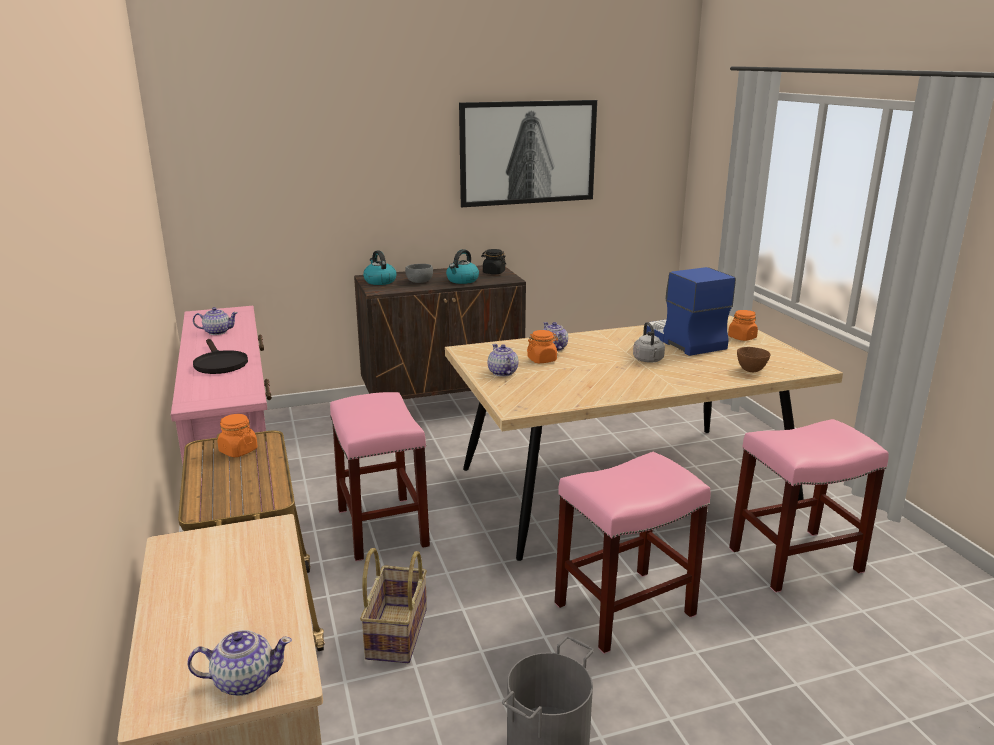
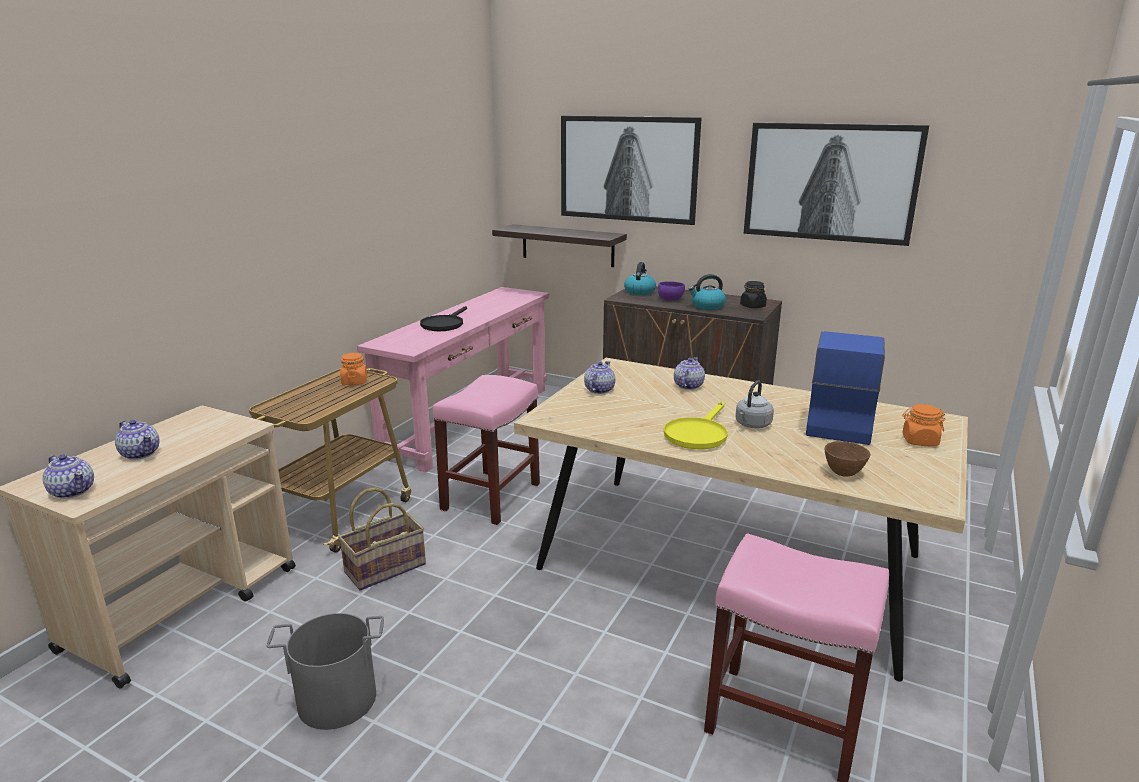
camera: 45 degrees right, 0 degrees up
teapot [193,307,238,335] -> teapot moved to [115,420,160,460]
grey bowl [405,264,433,283] -> purple bowl [658,281,685,300]
orange jar [527,330,558,363] -> none
pink stool [555,452,711,654] -> none
none -> shelf [492,224,627,267]
none -> picture [561,116,702,225]
none -> yellow frying pan [664,402,728,449]

